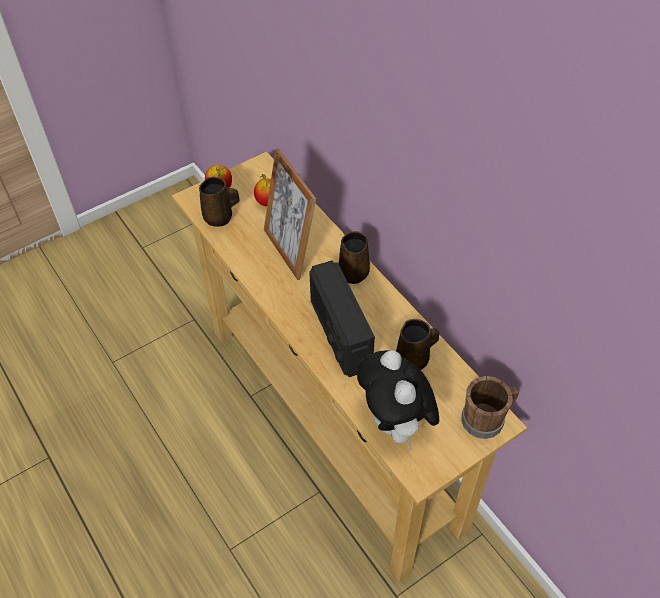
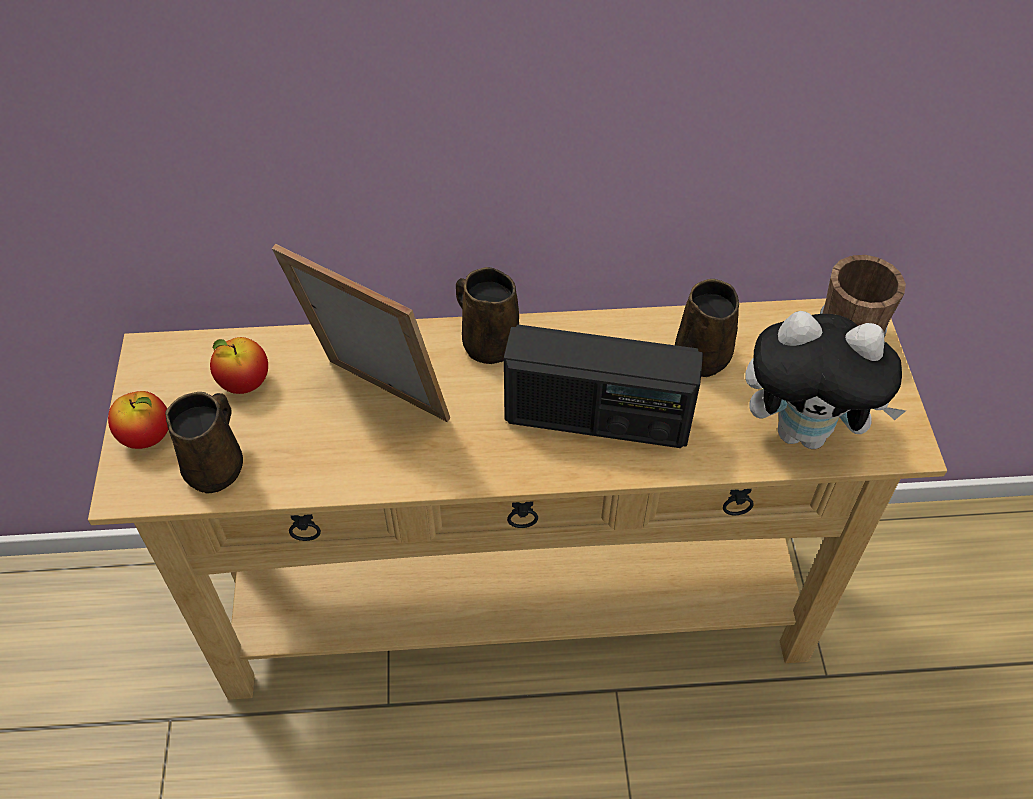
camera: 60 degrees left, 0 degrees up
picture frame [264,148,316,280] -> picture frame turned 150 degrees counterclockwise [272,244,450,422]

